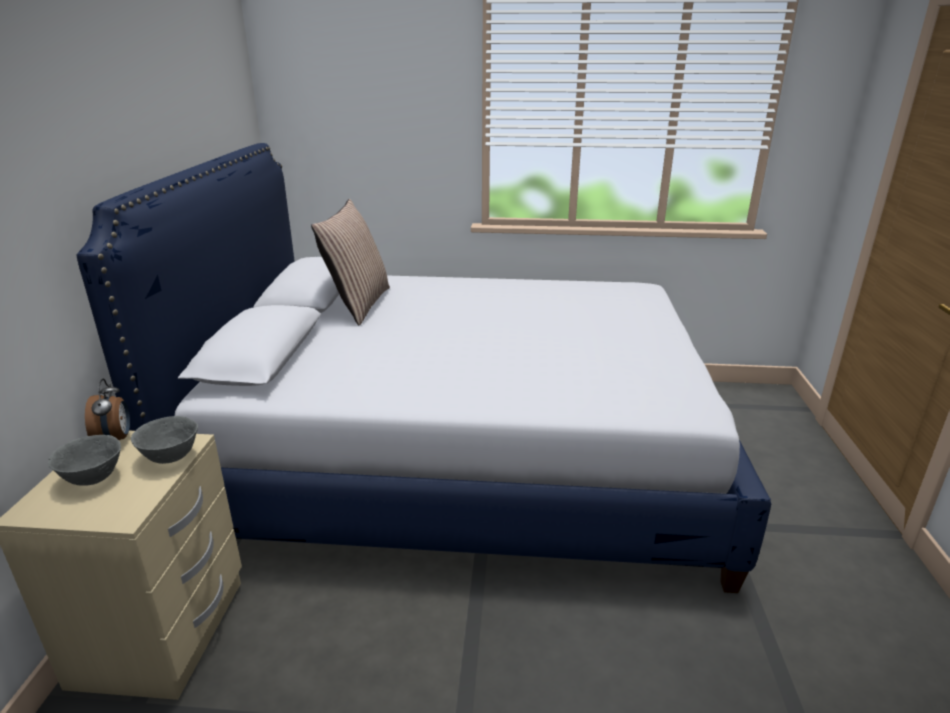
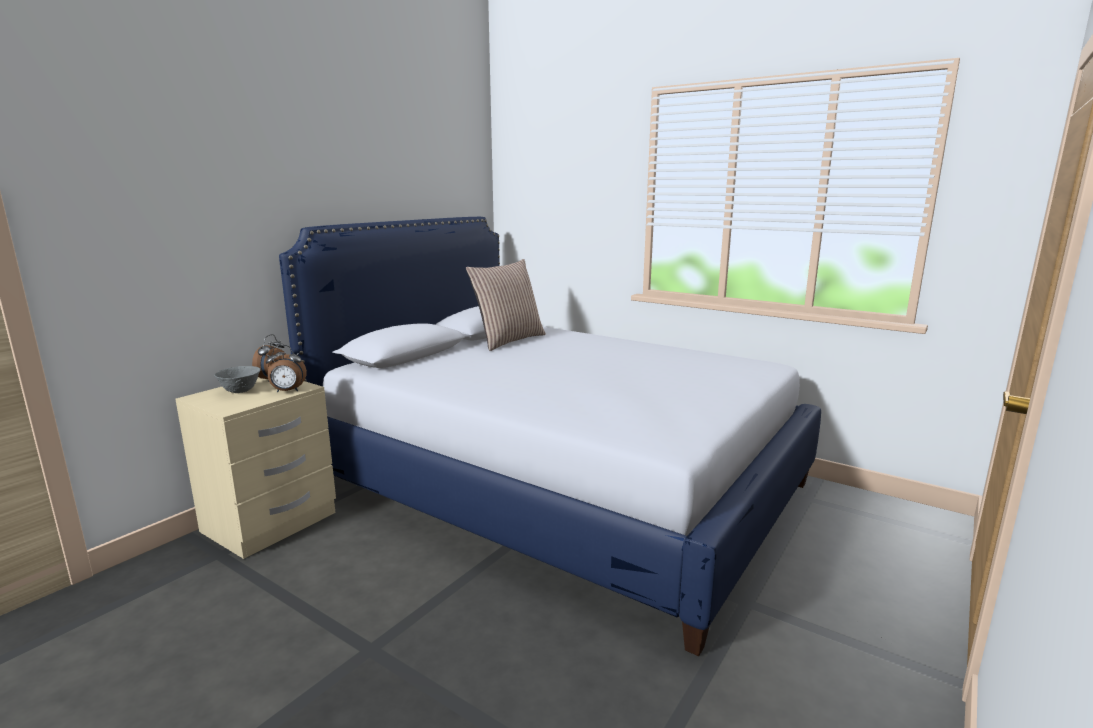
camera: 30 degrees right, 10 degrees down
grey bowl [131,416,198,464] -> alarm clock [266,345,307,392]

